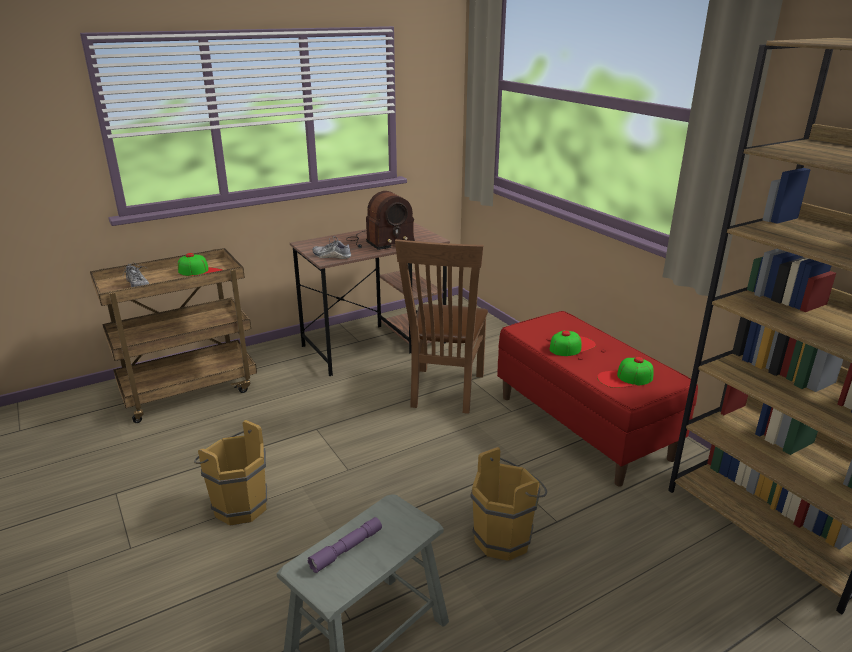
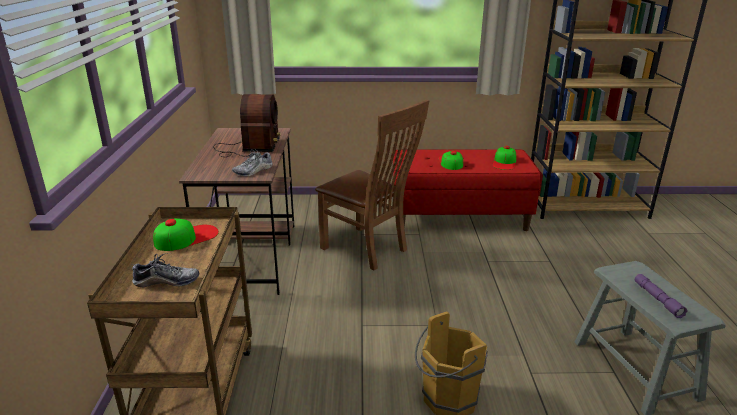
camera: 60 degrees left, 0 degrees up
brown bucket [470,447,547,561] -> none

